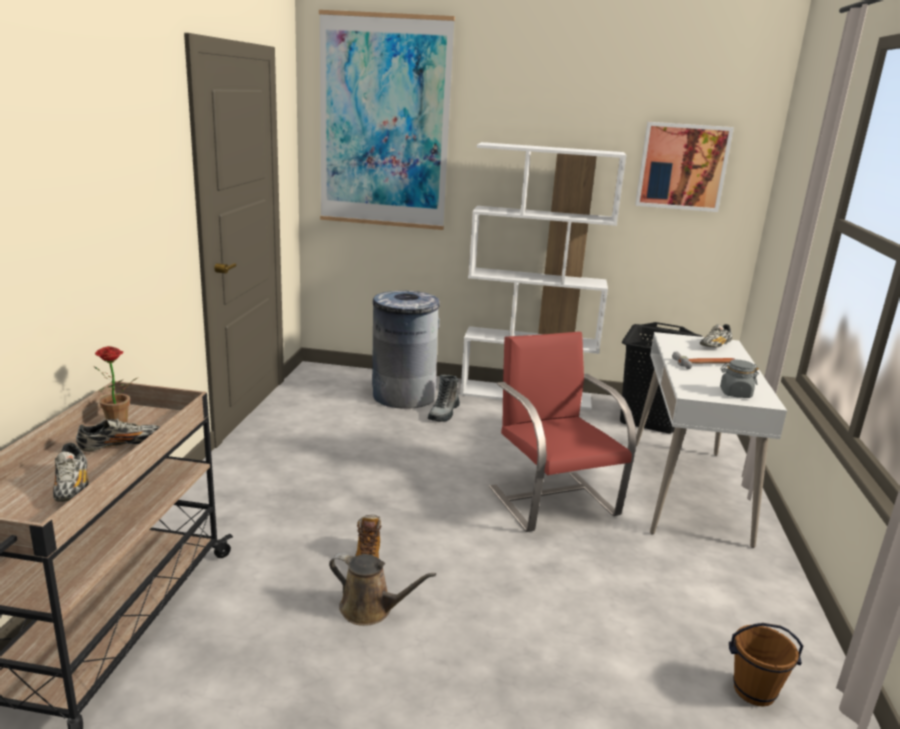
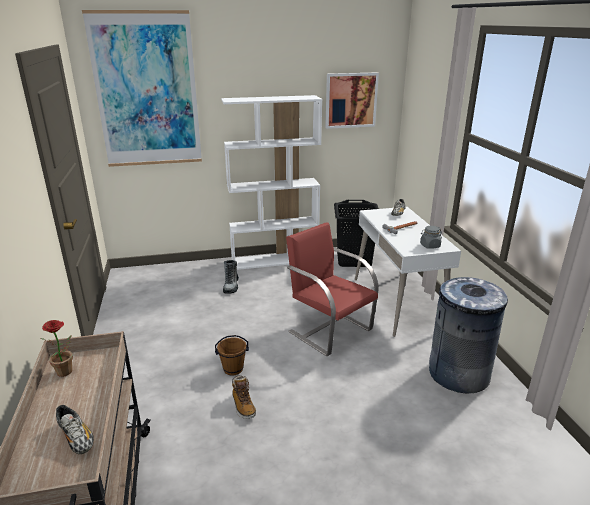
camera: 20 degrees left, 5 degrees up
shoe [76,418,160,452] -> none
brown watering can [329,553,436,626] -> none
grey trash can [372,291,440,409] -> grey trash can moved to [429,277,508,393]
brown bucket [729,623,803,707] -> brown bucket moved to [215,335,249,375]

